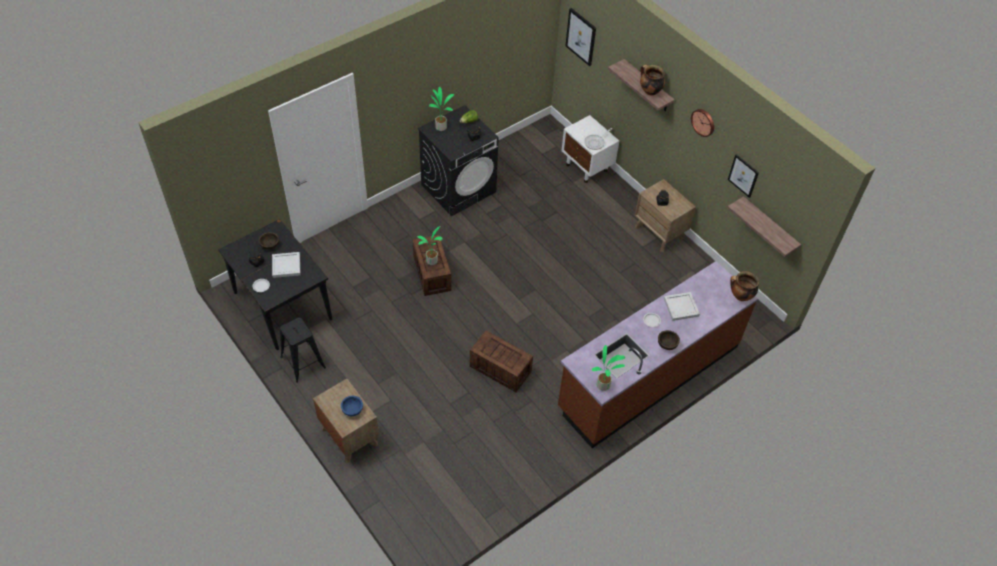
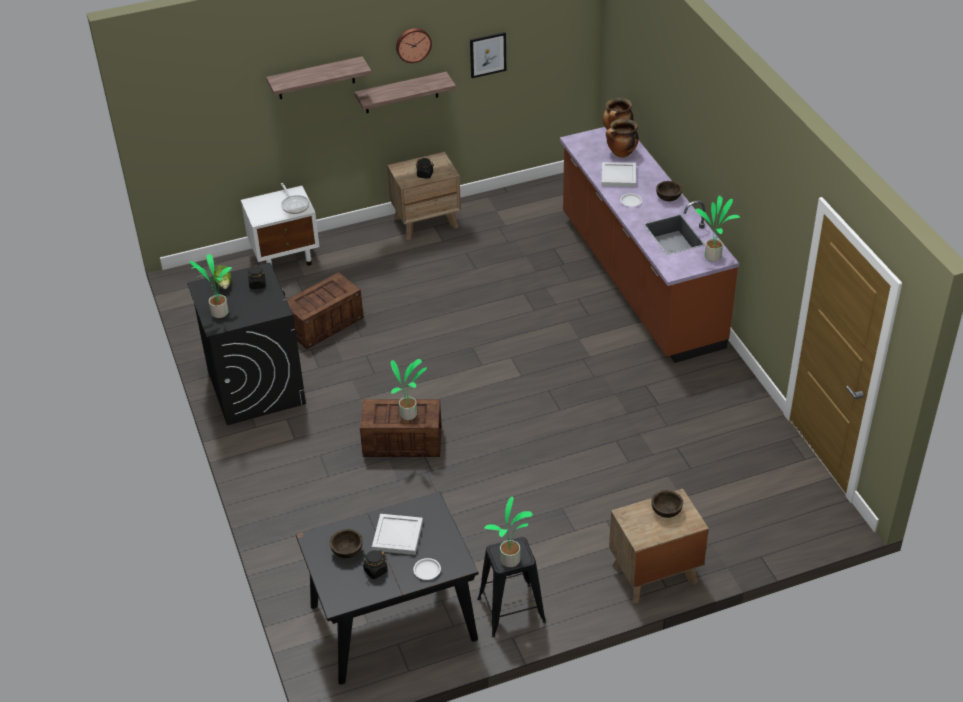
camera: 70 degrees left, 10 degrees down
blue bowl [341,396,363,416] -> brown bowl [651,490,683,518]
crate [470,330,533,392] -> crate moved to [287,272,364,349]
picture [565,8,596,66] -> none
cooking pot [640,64,665,96] -> cooking pot moved to [606,119,639,158]
shelf [727,196,801,257] -> shelf moved to [355,72,456,113]
none -> potted plant [484,496,533,567]

